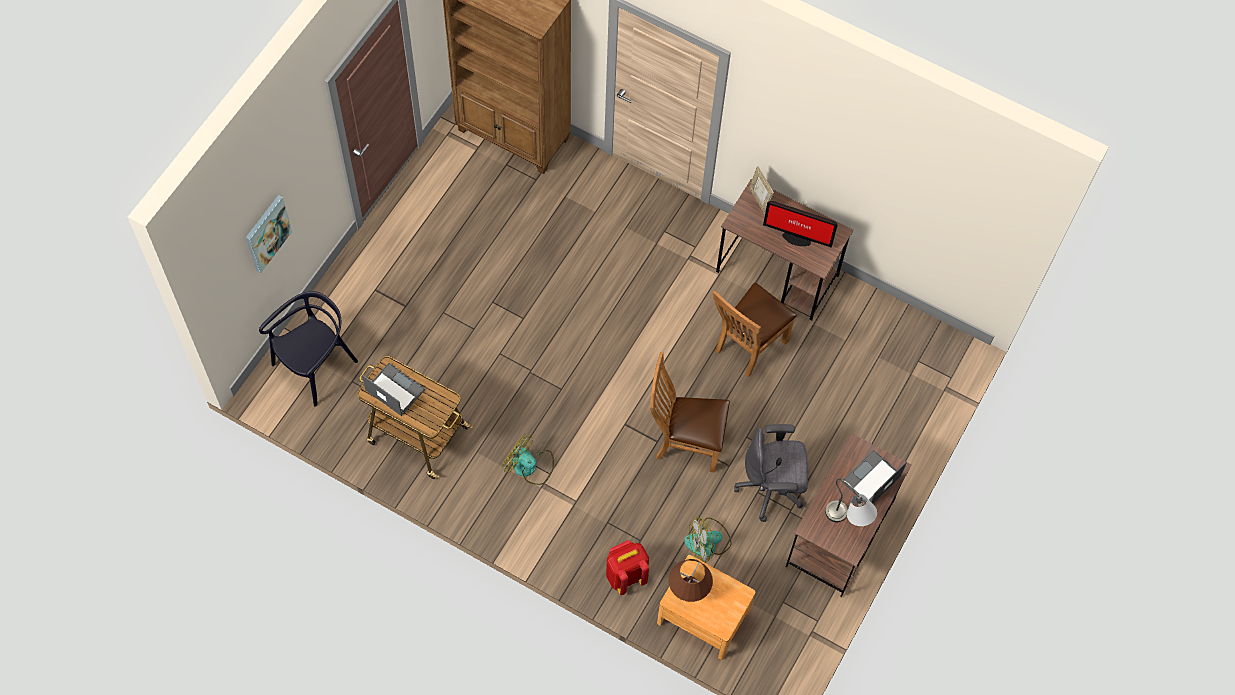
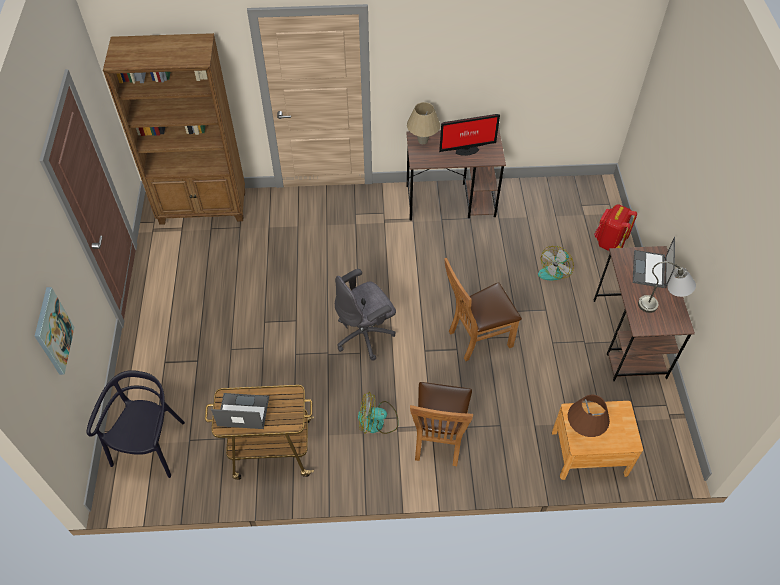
camera: 30 degrees left, 10 degrees down
red backpack [606,540,649,595] -> red backpack moved to [594,204,637,251]
fan [684,517,732,563] -> fan moved to [538,246,574,280]
brown chair [713,282,797,378] -> brown chair moved to [410,382,473,466]
grey office chair [734,424,808,522] -> grey office chair moved to [335,269,396,361]
picture frame [749,166,774,214] -> beige table lamp [407,102,440,144]

